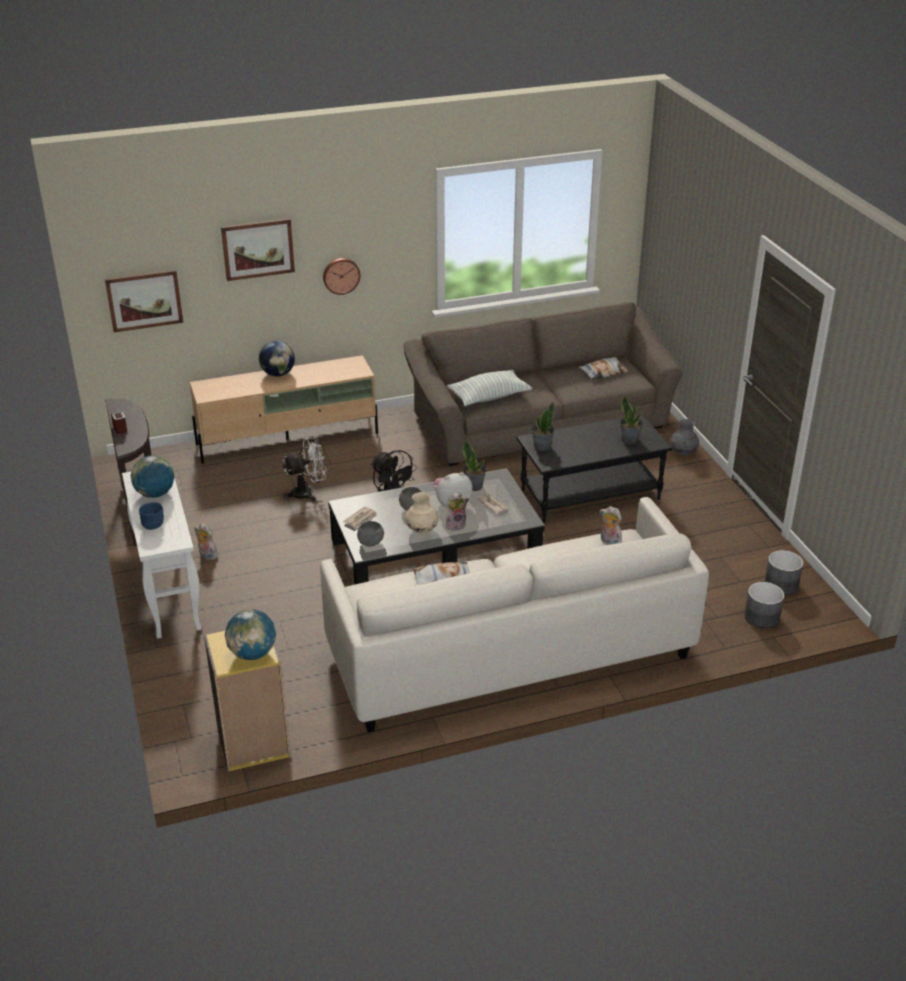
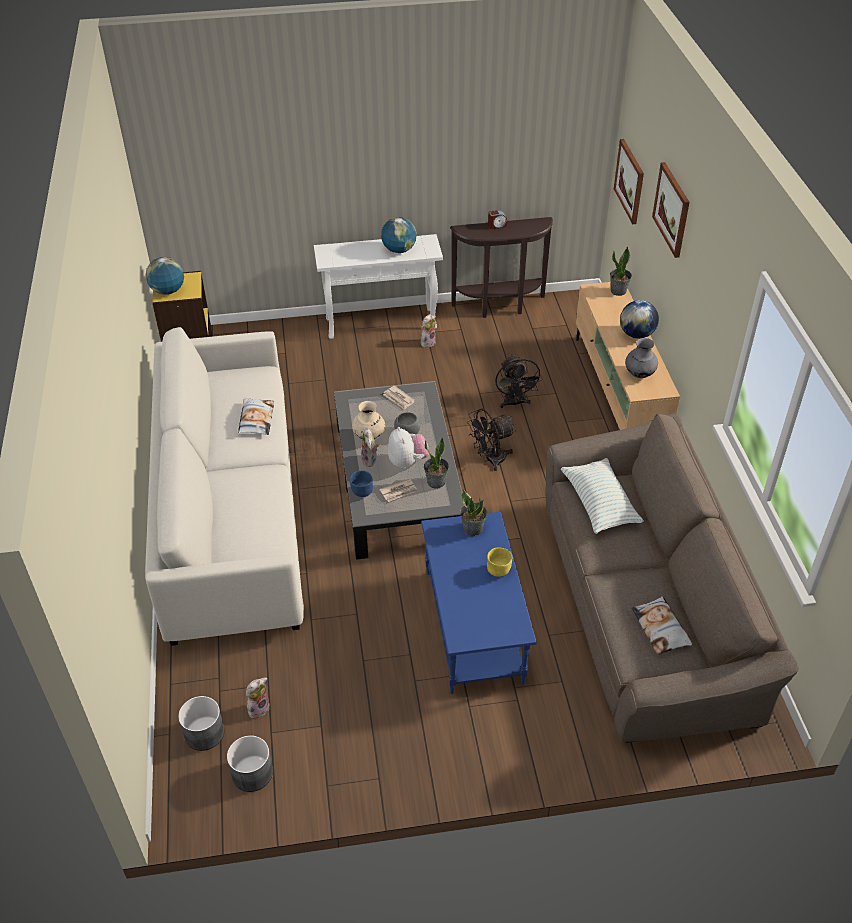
camera: 100 degrees right, 10 degrees up
blue bowl [139,502,164,530] -> blue bowl moved to [350,471,373,497]
white fan [283,437,327,501] -> black fan [495,355,543,408]
wall clock [323,258,360,295] -> none
grey bowl [357,521,384,547] -> none
black coffee table [516,414,672,523] -> blue coffee table [421,511,537,694]
plush toy [600,506,623,545] -> plush toy moved to [246,678,270,719]
potted plant [620,395,643,445] -> potted plant moved to [610,246,632,296]
grey vase [670,419,699,455] -> grey vase moved to [625,338,658,378]
none -> yellow bowl [487,547,512,577]

